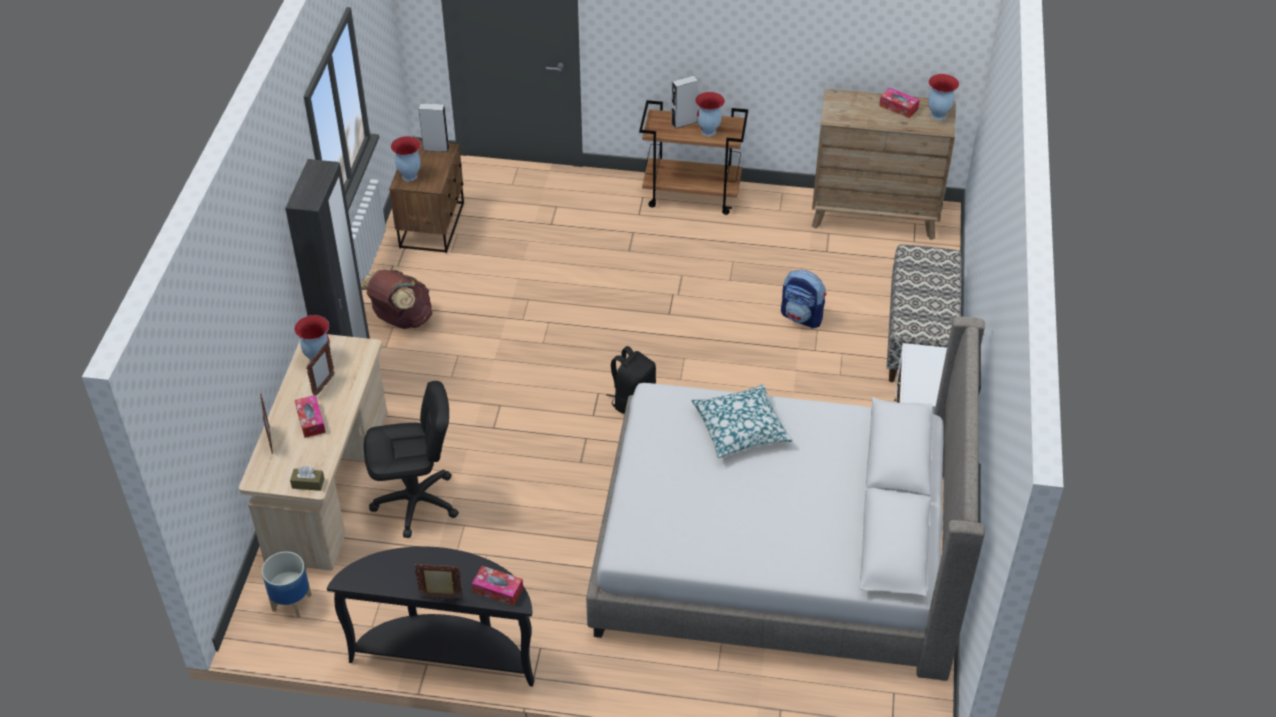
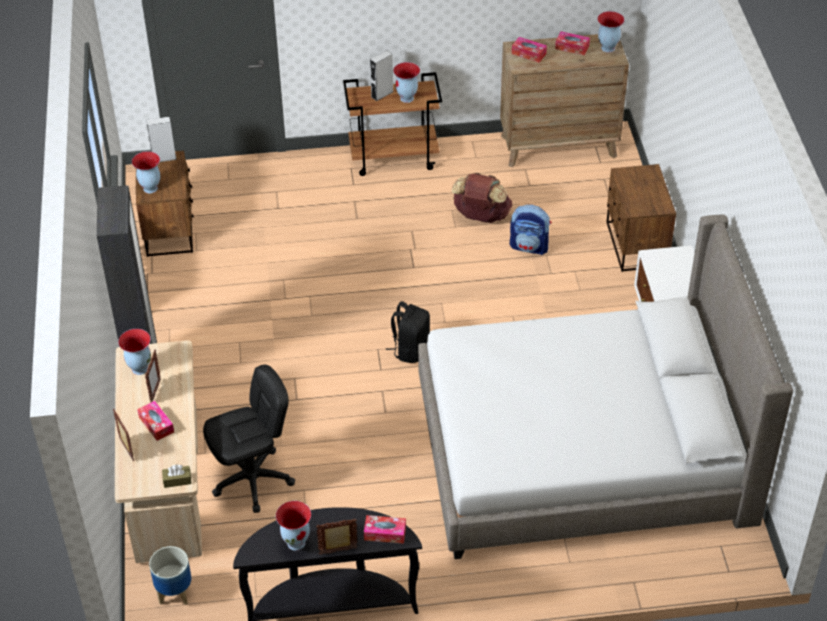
camera: 15 degrees left, 0 degrees up
brown backpack [360,269,433,329] -> brown backpack moved to [452,173,512,223]
pillow [691,384,793,458] -> none
bench [887,244,962,382] -> brown nightstand [607,164,676,272]
none -> vase [276,501,311,550]
none -> tissue box [512,37,547,63]

